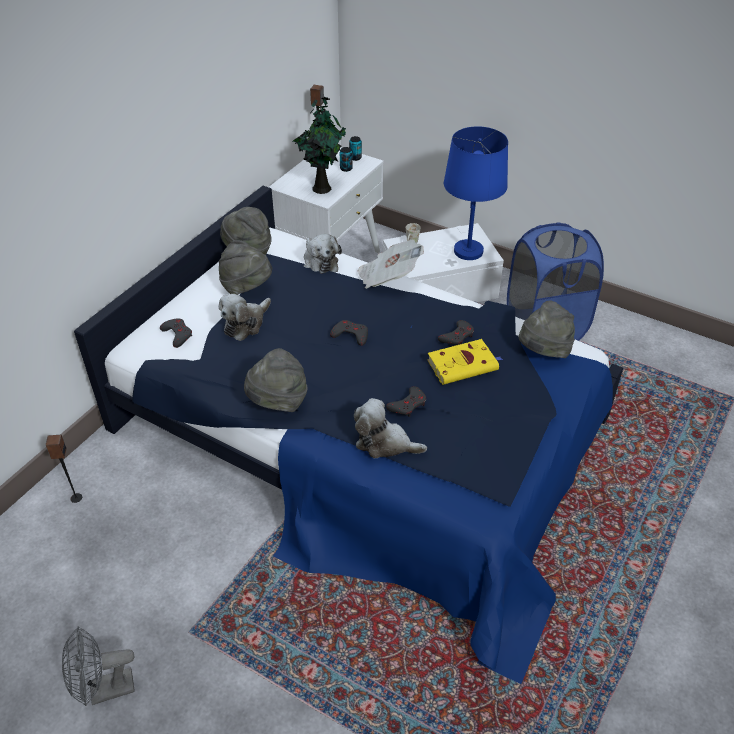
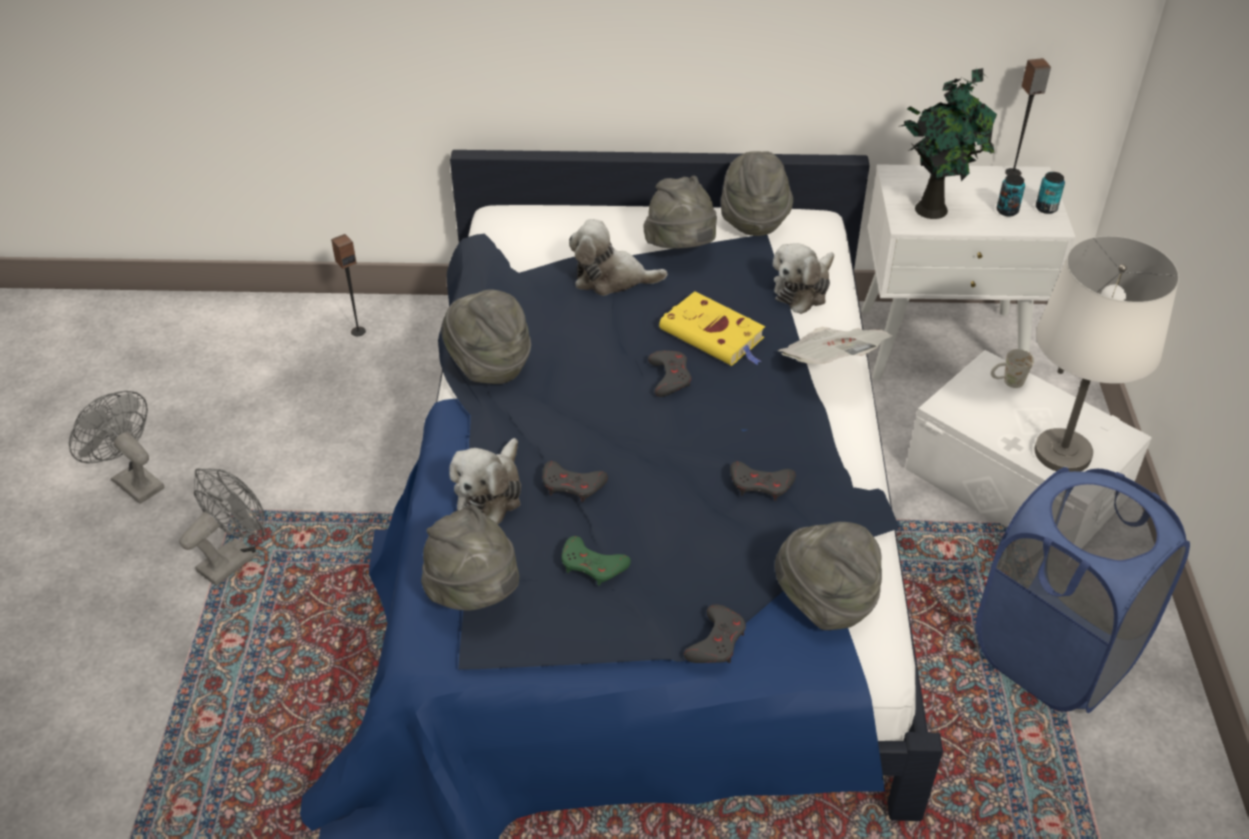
camera: 60 degrees right, 0 degrees up
grey game controller [160,318,192,348] -> grey game controller moved to [684,604,746,663]
plush toy [354,398,427,458] -> plush toy turned 150 degrees counterclockwise [449,438,521,524]
yellow book [427,339,503,385] -> yellow book moved to [659,291,765,366]
blue table lamp [444,126,508,260] -> white table lamp [1035,236,1179,472]
none -> grey fan [179,468,264,586]
none -> grey hat [421,505,519,610]
none -> green game controller [561,536,631,586]

